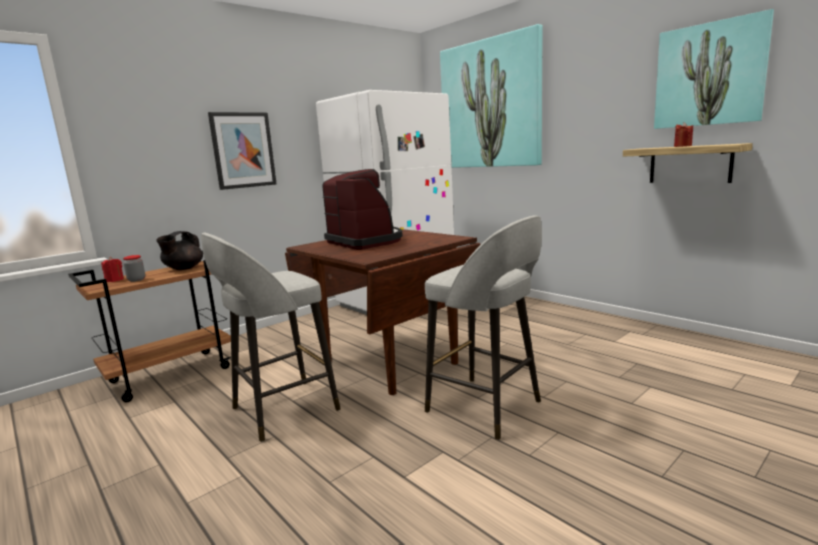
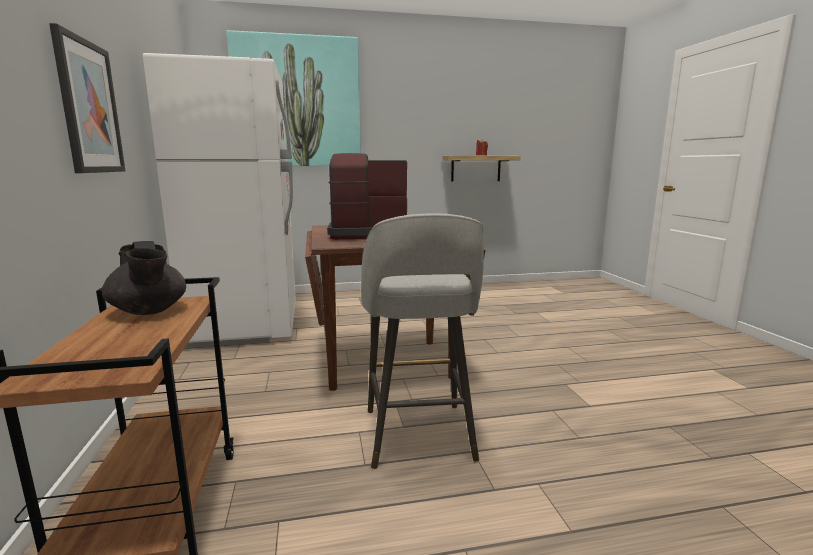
camera: 60 degrees left, 0 degrees up
red candle [101,257,124,282] -> none
jar [123,255,145,282] -> none
grey stool [425,215,542,440] -> none
picture [654,9,774,129] -> none

